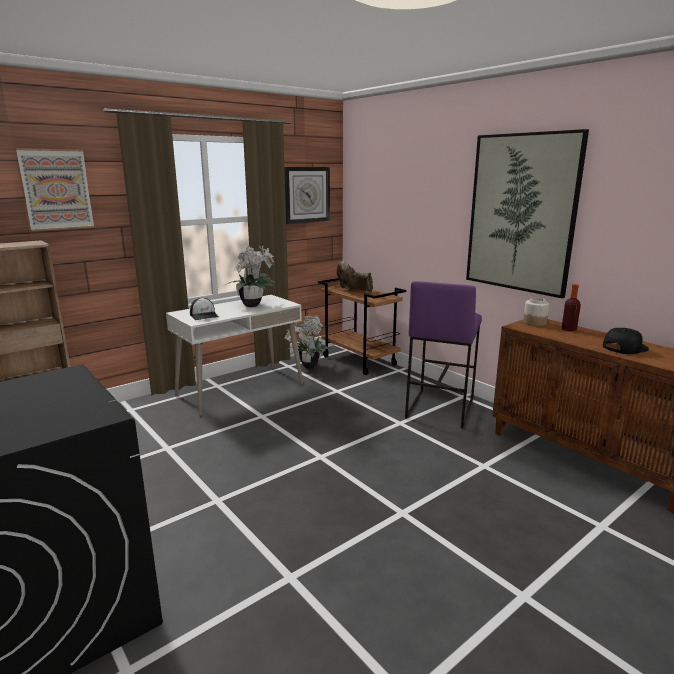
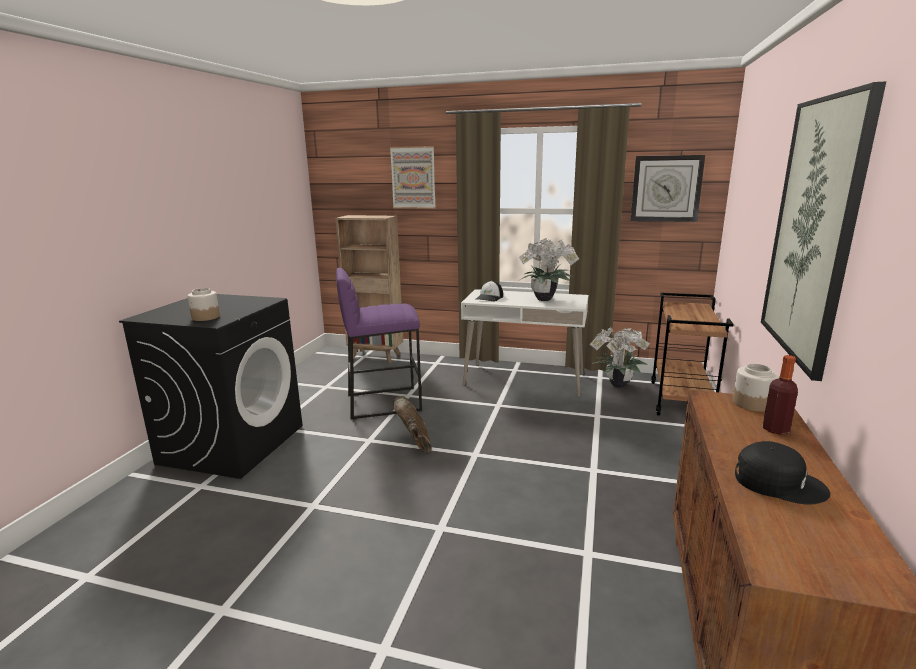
camera: 55 degrees right, 0 degrees up
brown boot [337,261,373,291] -> brown boot moved to [393,396,432,453]
purple stool [405,281,482,429] -> purple stool moved to [336,268,422,419]
none -> jar [188,288,220,321]

